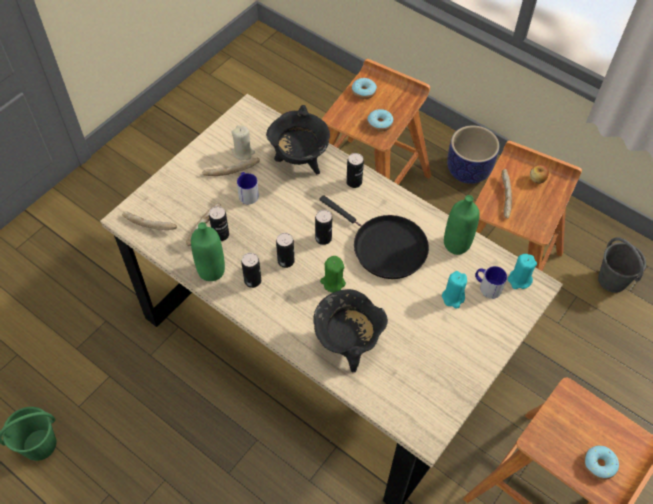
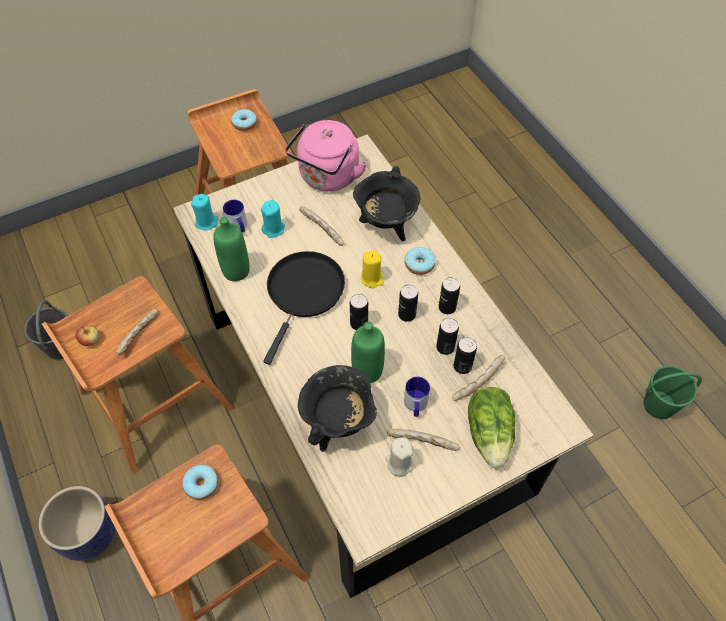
camera: 155 degrees left, 0 degrees up
bread [122,211,177,230] -> bread moved to [300,206,345,246]
green bottle [191,222,225,281] -> green bottle moved to [351,322,385,383]
black frying pan [320,195,429,279] -> black frying pan turned 45 degrees clockwise [263,251,345,365]
green candle [320,256,346,293] -> yellow candle [361,250,384,288]
can [346,153,364,188] -> can moved to [436,317,459,355]
donut [352,78,377,99] -> donut moved to [405,247,435,275]
none -> pink kettle [285,120,367,191]
none -> lettuce [468,387,516,468]

